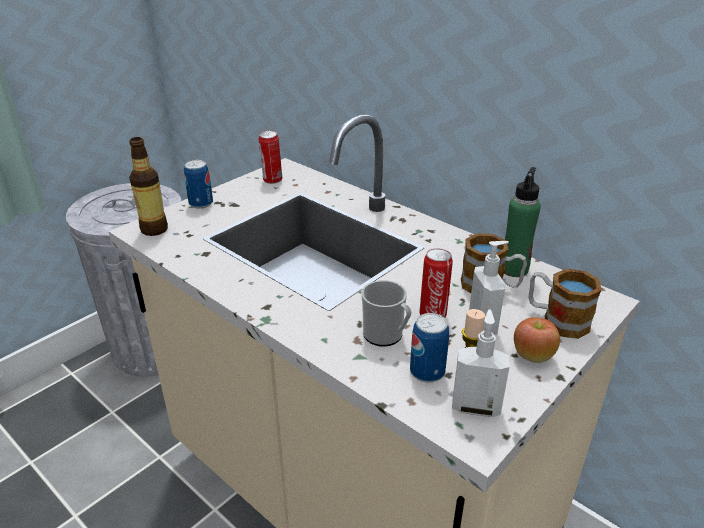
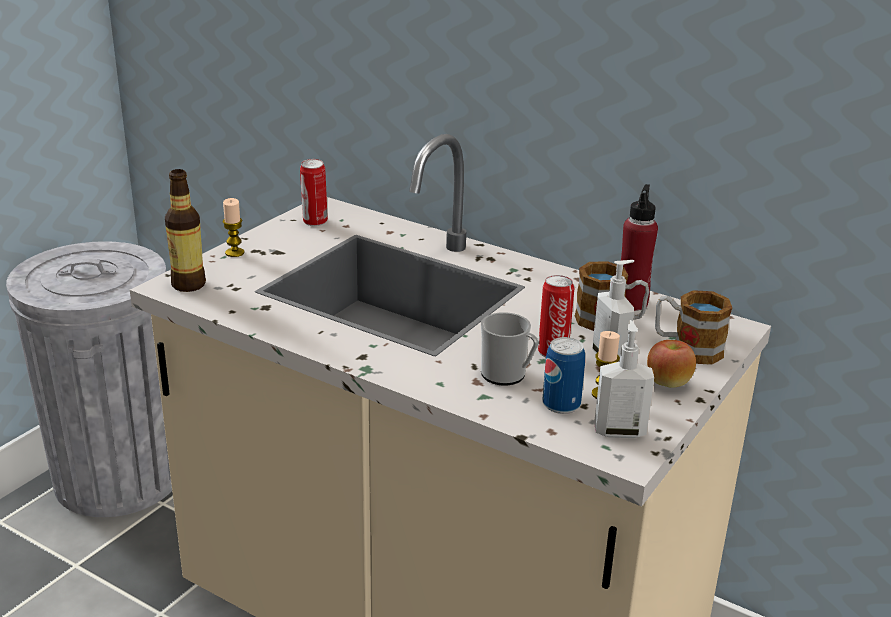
camera: 10 degrees left, 5 degrees down
can [184,160,213,209] -> candle [223,198,244,257]
green bottle [504,167,541,277] -> red bottle [621,184,658,311]

